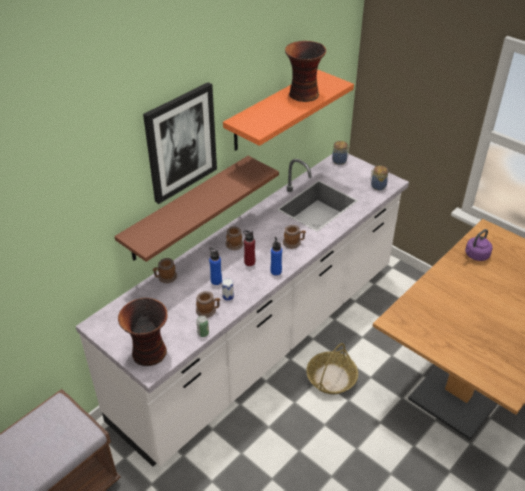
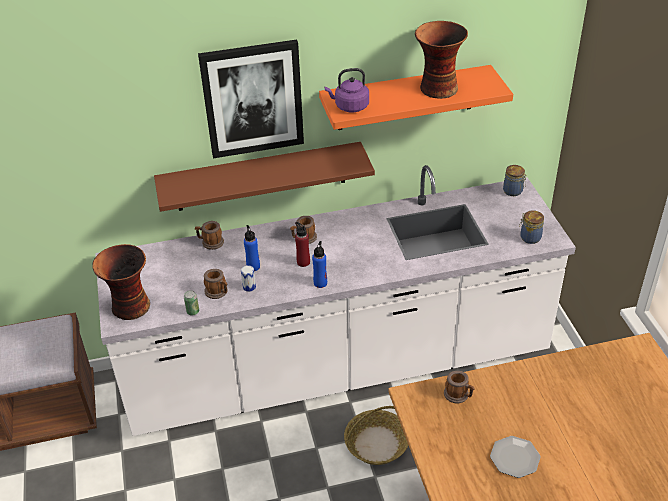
camera: 35 degrees right, 0 degrees up
mug [283,225,306,249] -> mug moved to [444,371,475,404]
purple kettle [465,229,493,261] -> purple kettle moved to [325,68,369,112]
none -> plate [490,436,541,478]

